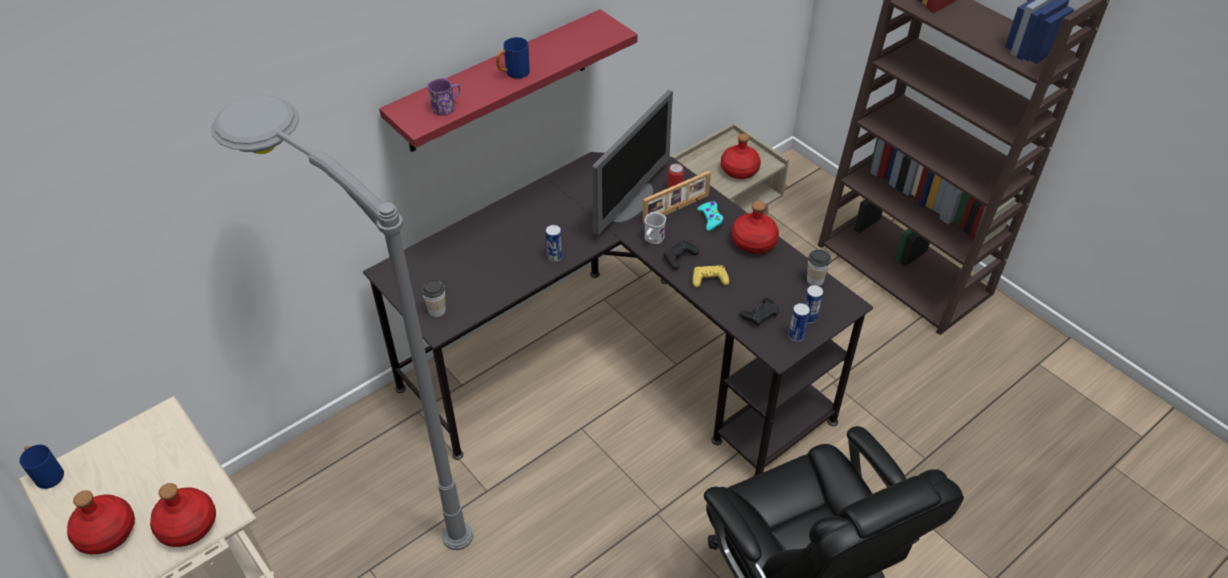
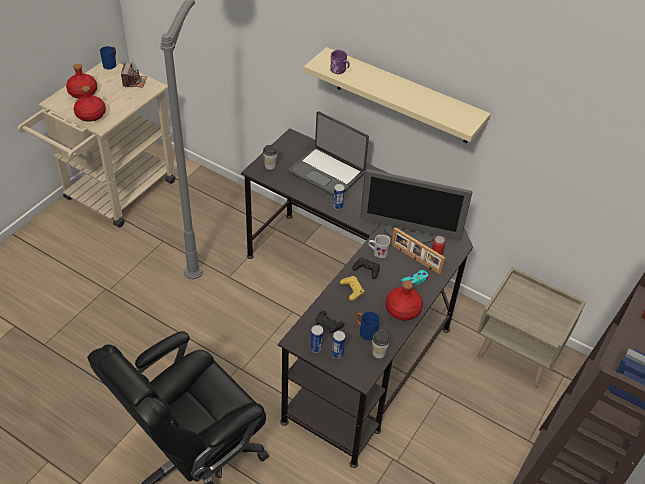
camera: 70 degrees right, 0 degrees up
red shelf [379,9,638,152] -> beige shelf [304,47,491,143]
blue mug [496,37,530,79] -> blue mug moved to [356,312,380,341]
red bottle [721,133,761,179] -> none
none -> camera [121,63,147,88]
none -> laptop [289,111,369,196]

